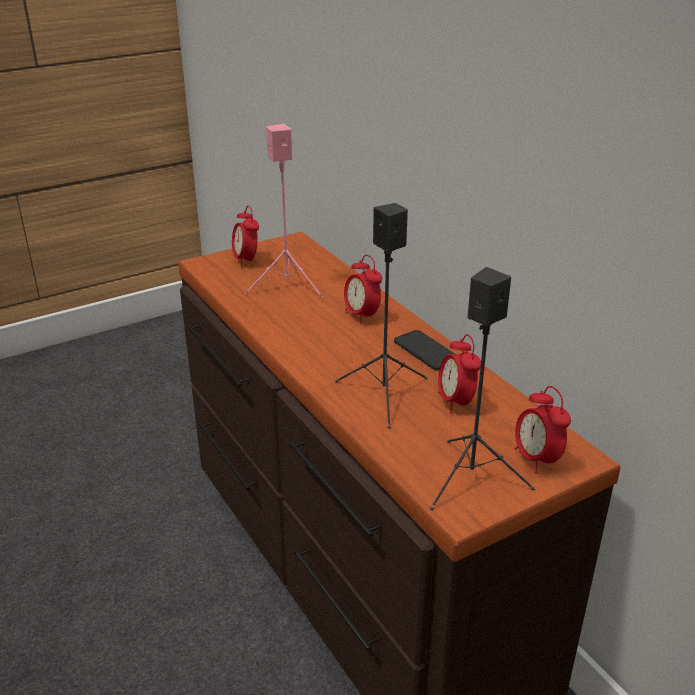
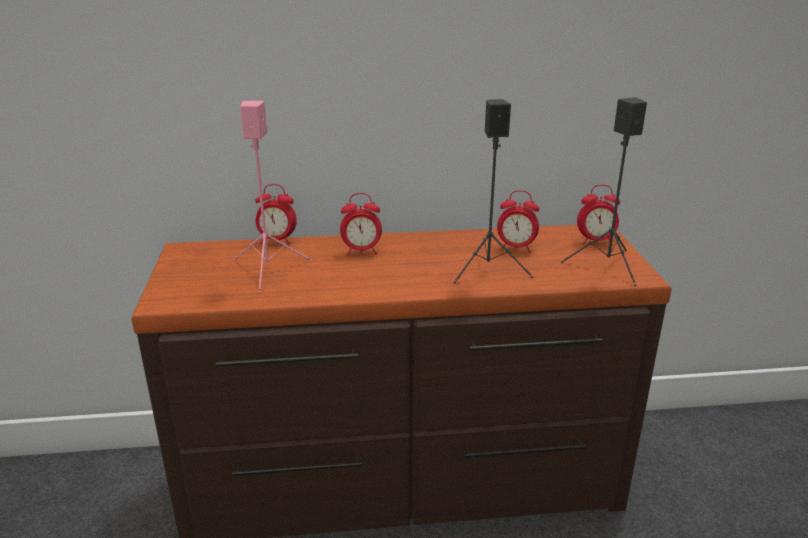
camera: 65 degrees left, 5 degrees down
alarm clock [232,206,259,267] -> alarm clock moved to [255,184,297,245]
phone [394,330,456,370] -> none

